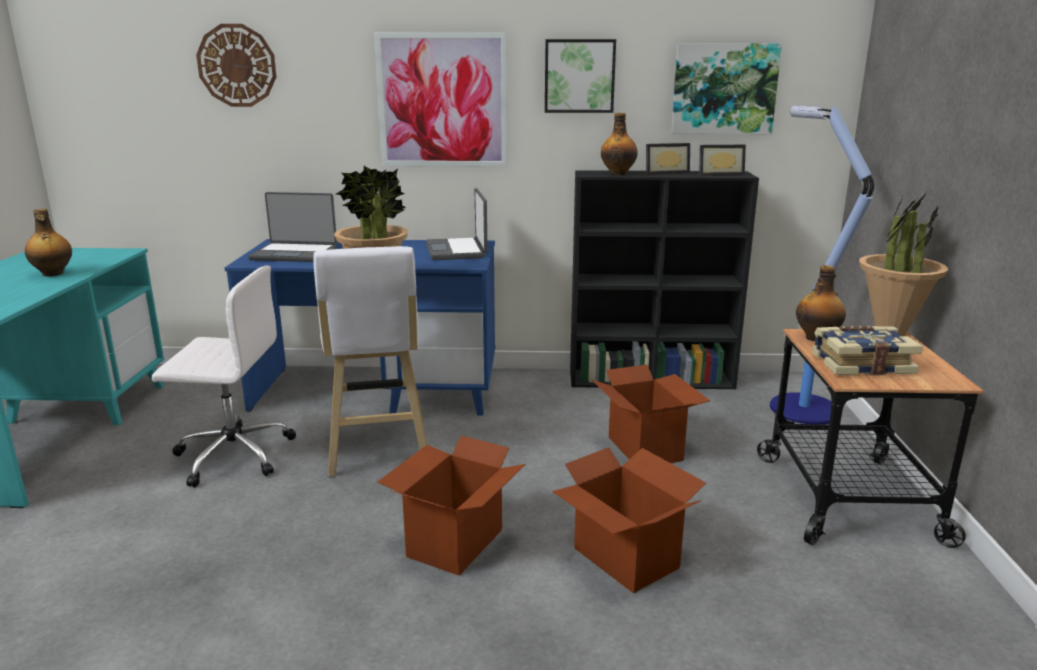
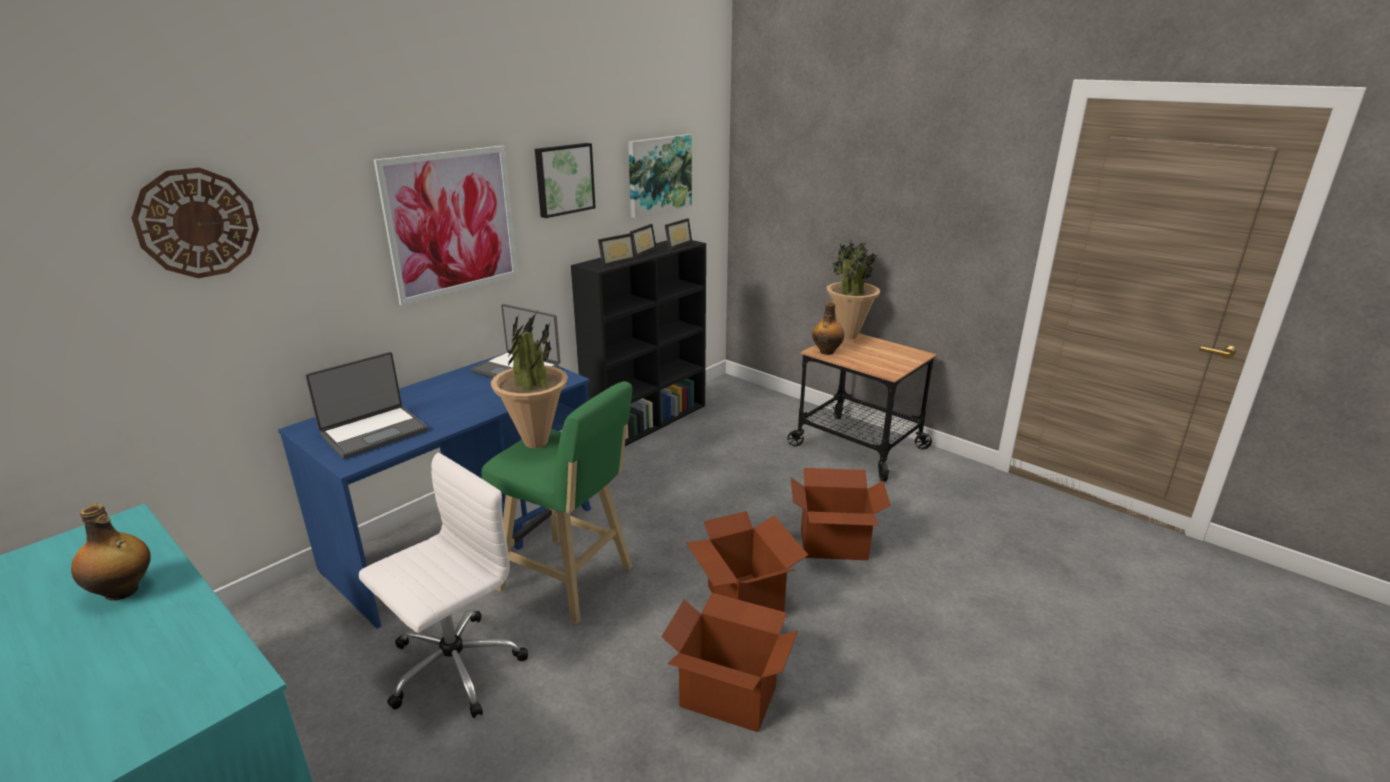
camera: 50 degrees left, 5 degrees up
white stool [313,246,427,477] -> green stool [482,381,633,624]
cardboard box [591,365,710,463] -> cardboard box moved to [661,592,798,732]
bottle [601,113,638,175] -> picture frame [598,233,636,267]
floor lamp [770,105,874,424] -> none
book [812,326,923,376] -> none

